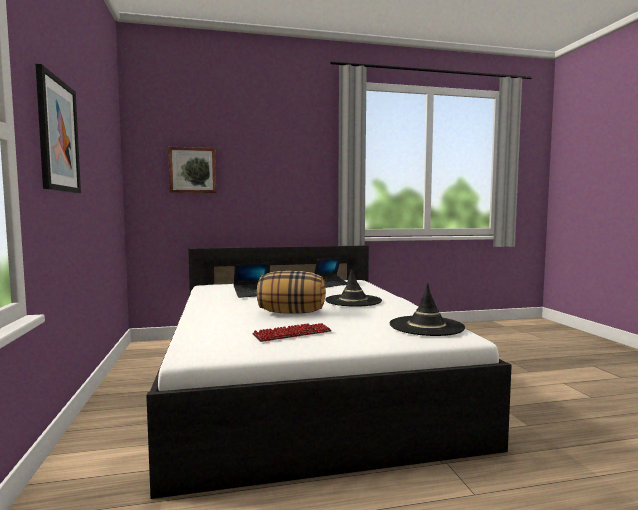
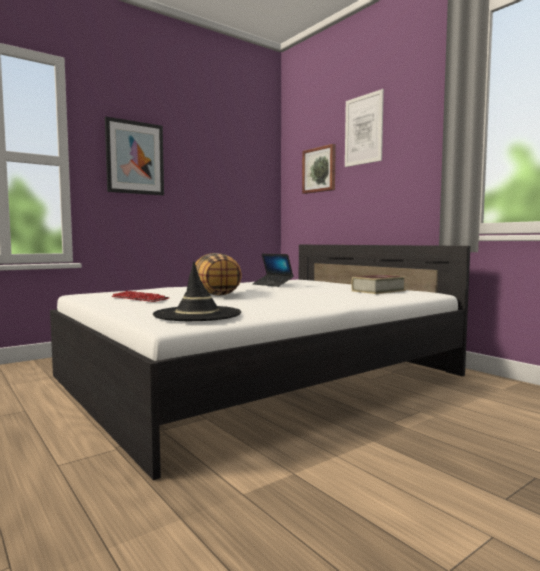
camera: 65 degrees right, 0 degrees up
laptop [314,257,347,288] -> book [351,275,406,294]
black hat [325,267,382,307] -> none
none -> picture [345,89,384,167]

